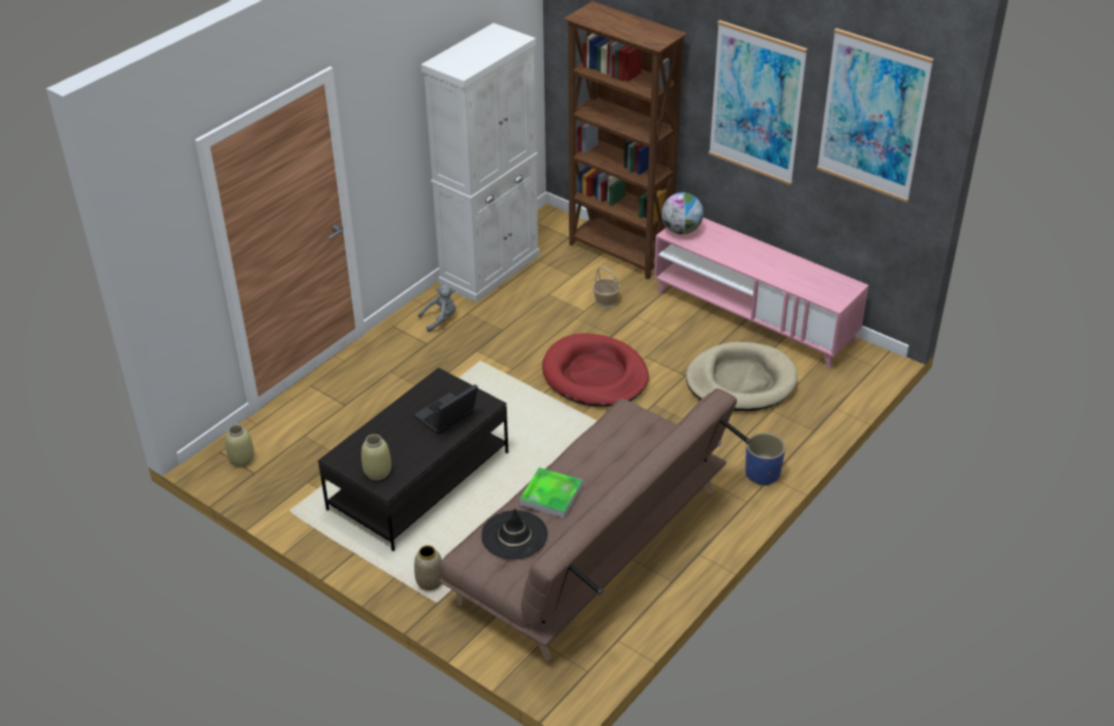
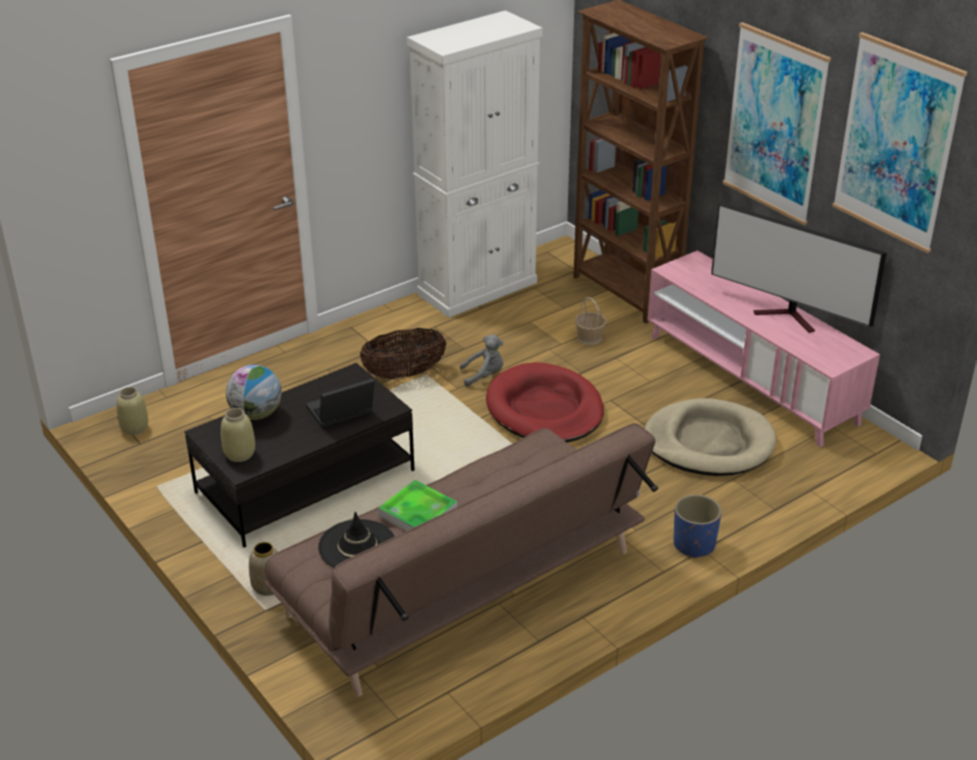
camera: 15 degrees right, 5 degrees down
grey plush toy [418,284,456,332] -> grey plush toy moved to [460,335,503,387]
globe [661,192,703,235] -> globe moved to [226,365,282,420]
none -> basket [360,328,446,379]
none -> television [711,202,887,333]

